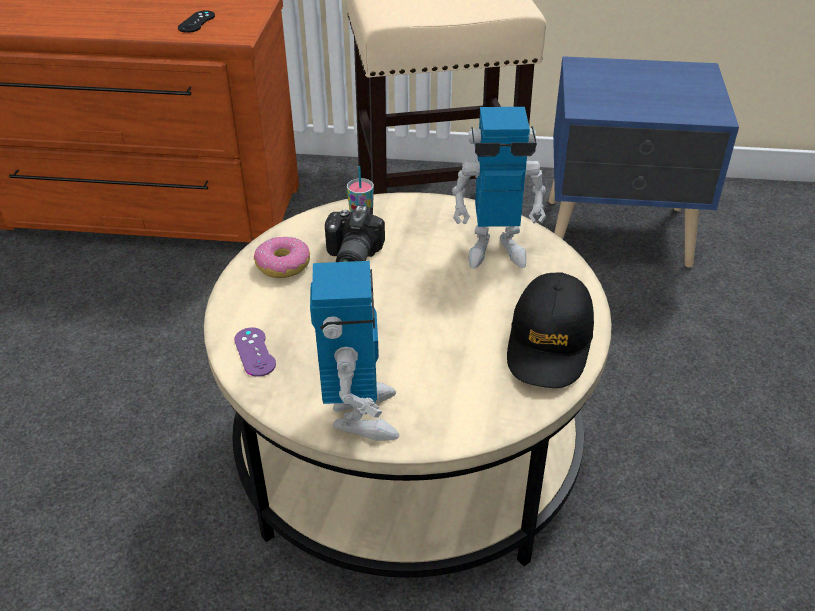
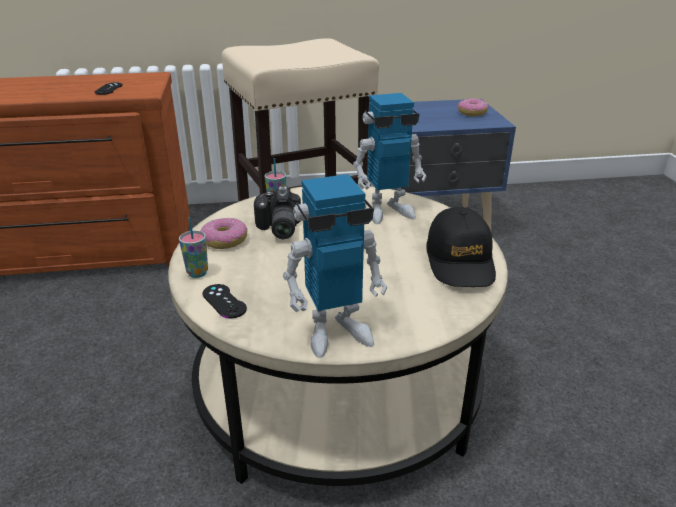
camera: 15 degrees left, 10 degrees down
purple game controller [234,327,276,377] -> black game controller [202,284,247,318]
toy robot [310,261,399,441] -> toy robot turned 90 degrees clockwise [283,174,387,358]
none -> cup [179,217,208,278]
none -> donut [458,98,489,116]

